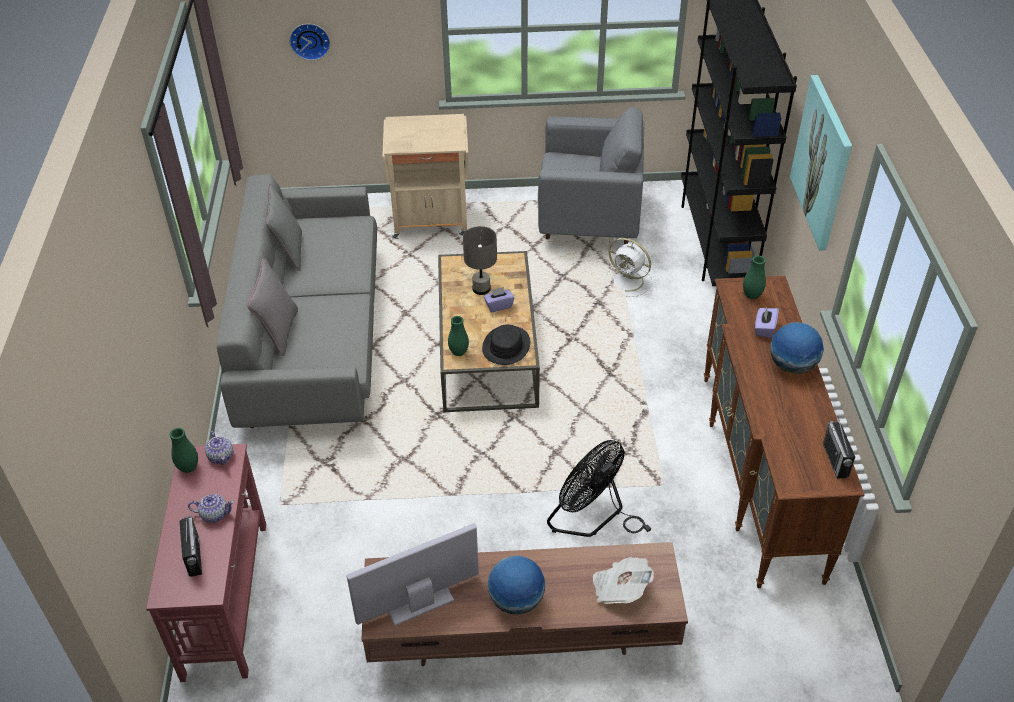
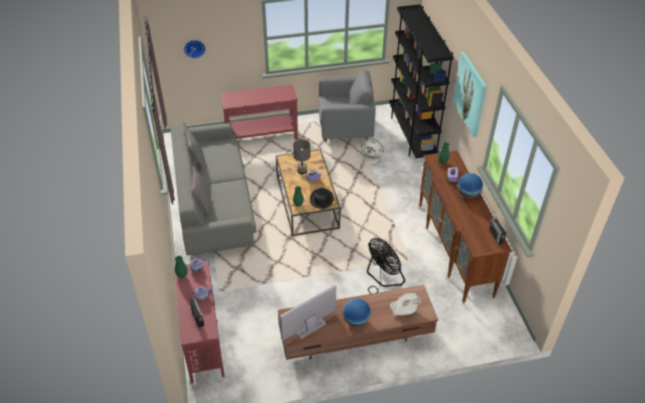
camera: 10 degrees left, 0 degrees up
beige cart [382,114,468,239] -> red console table [221,85,298,140]
black fan [547,440,651,537] -> black fan turned 105 degrees clockwise [367,238,405,294]

